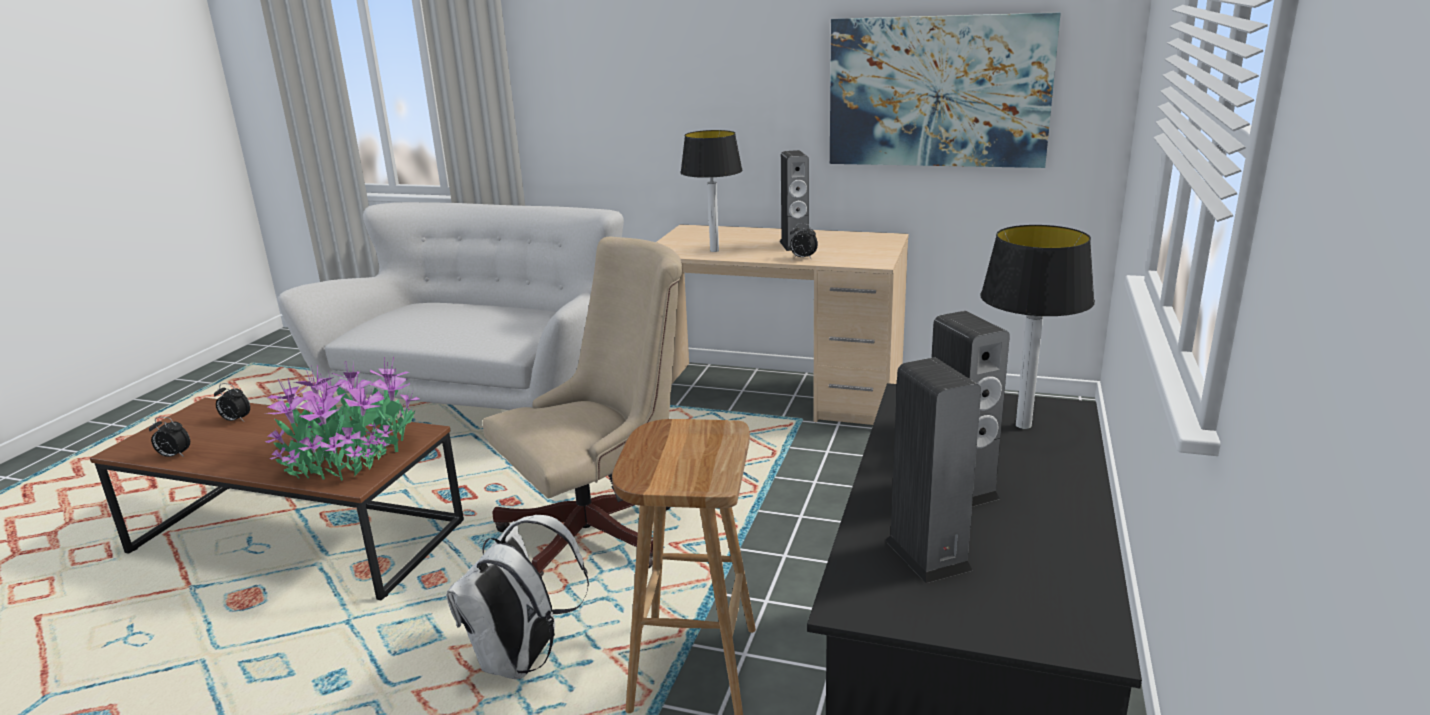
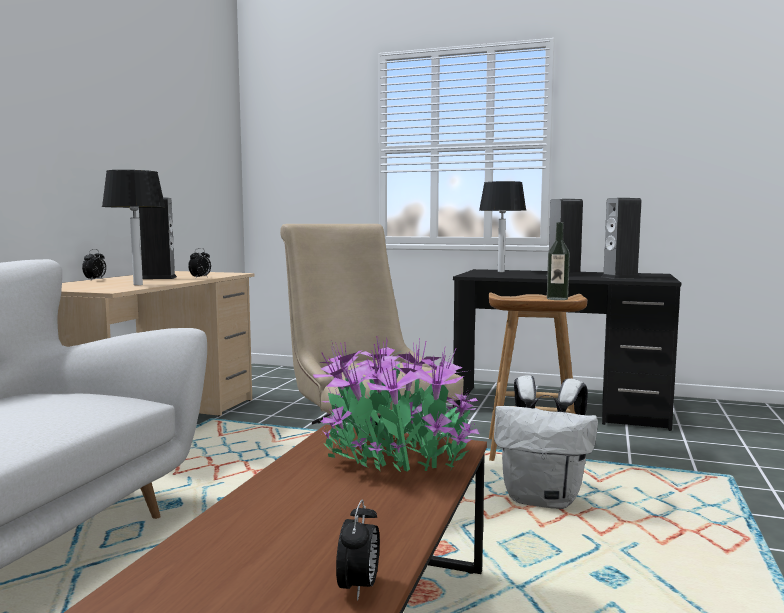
camera: 90 degrees left, 15 degrees down
alarm clock [214,383,250,422] -> alarm clock moved to [82,249,106,280]
picture [830,13,1061,168] -> none
none -> bottle [547,222,570,300]

